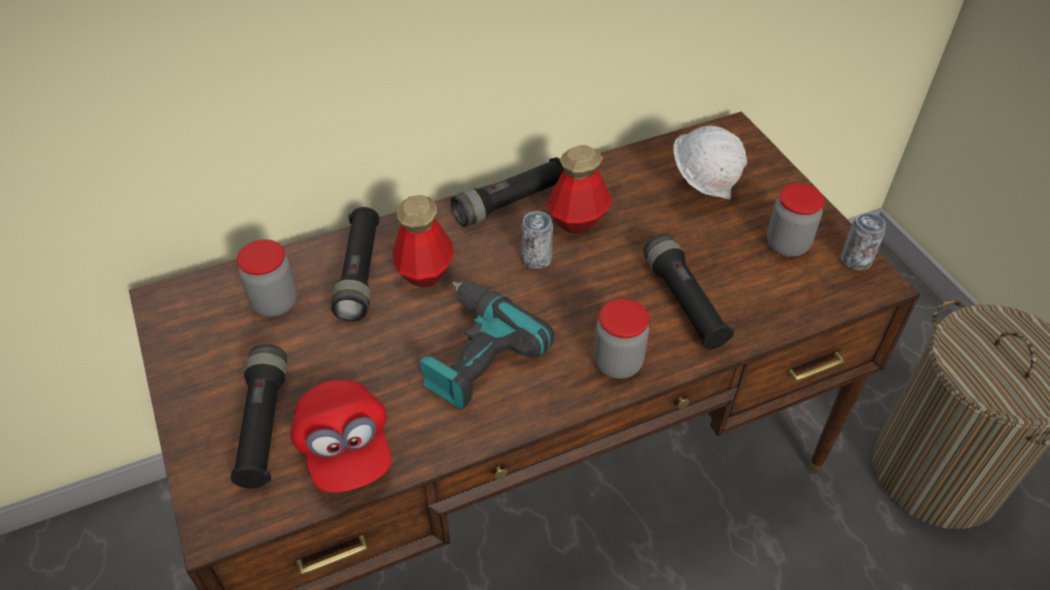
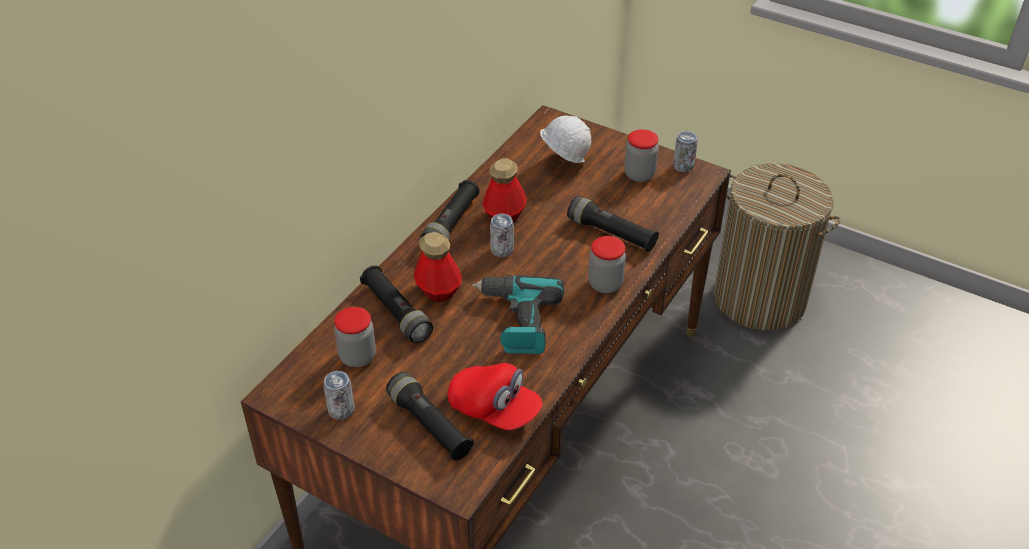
camera: 35 degrees left, 5 degrees down
none -> can [323,371,355,420]

